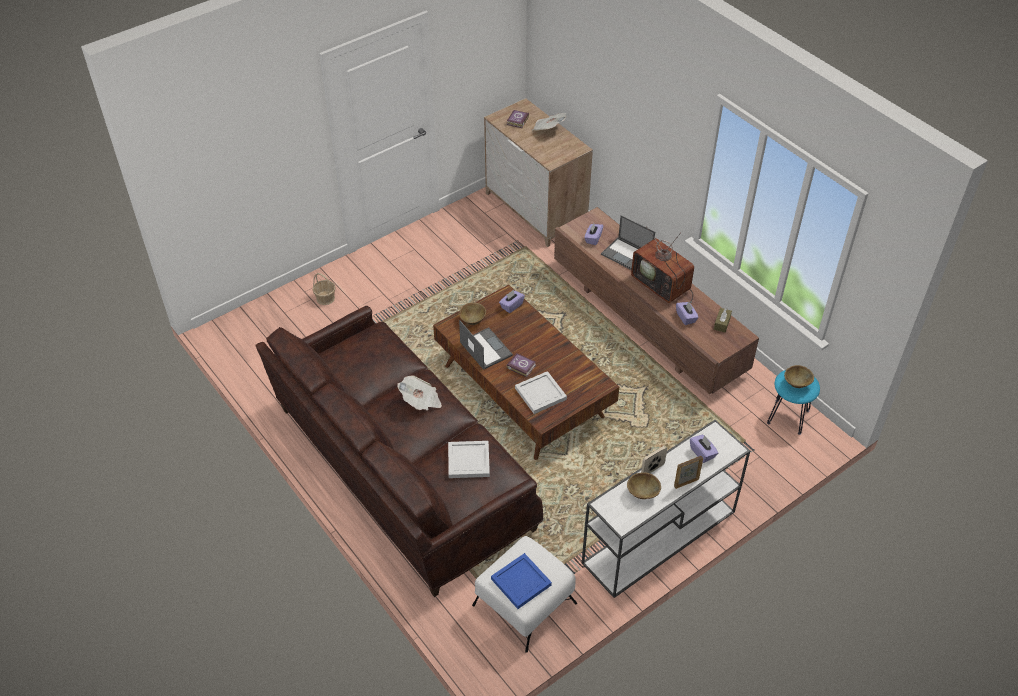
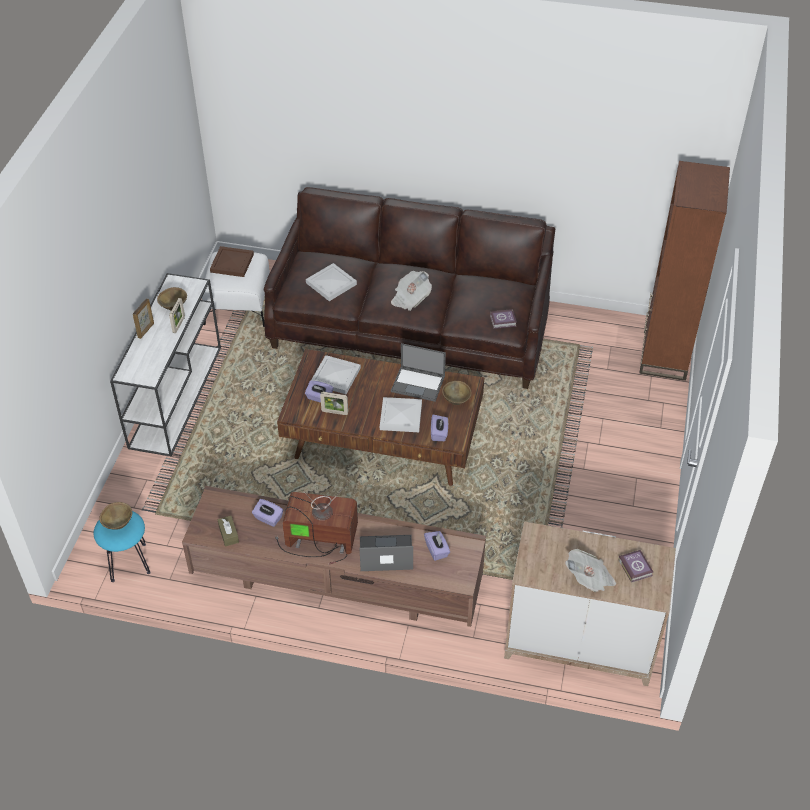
camera: 140 degrees right, 0 degrees up
basket [312,273,336,305] -> none
blue tray [491,553,552,609] -> brown tray [210,246,254,277]
book [507,353,536,377] -> book moved to [490,309,517,329]
purple tissue box [690,434,718,463] -> purple tissue box moved to [305,380,334,403]
none -> picture frame [320,392,348,415]
none -> white tray [380,397,422,432]
none -> brown bookcase [639,161,730,381]

